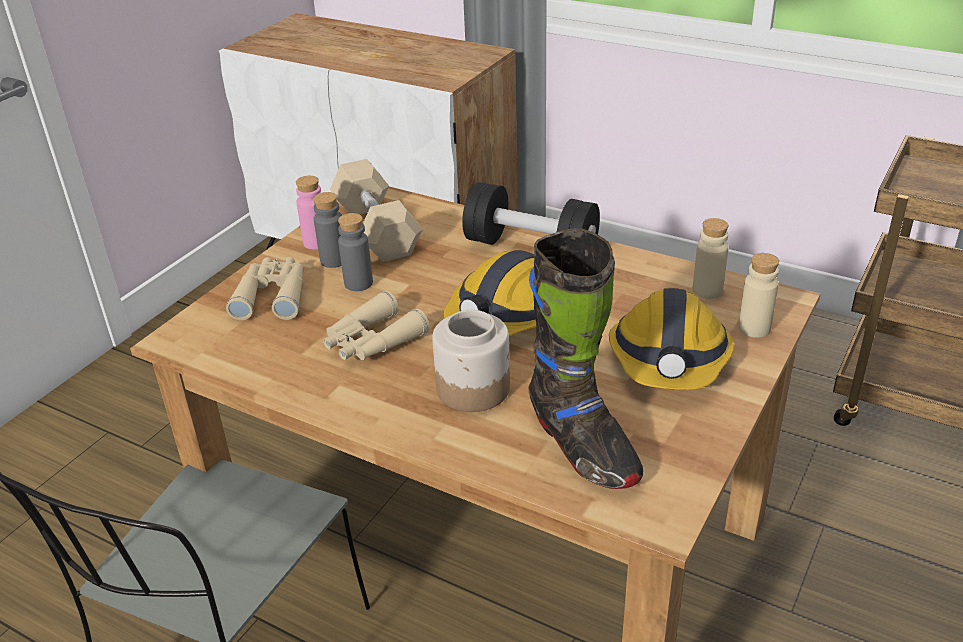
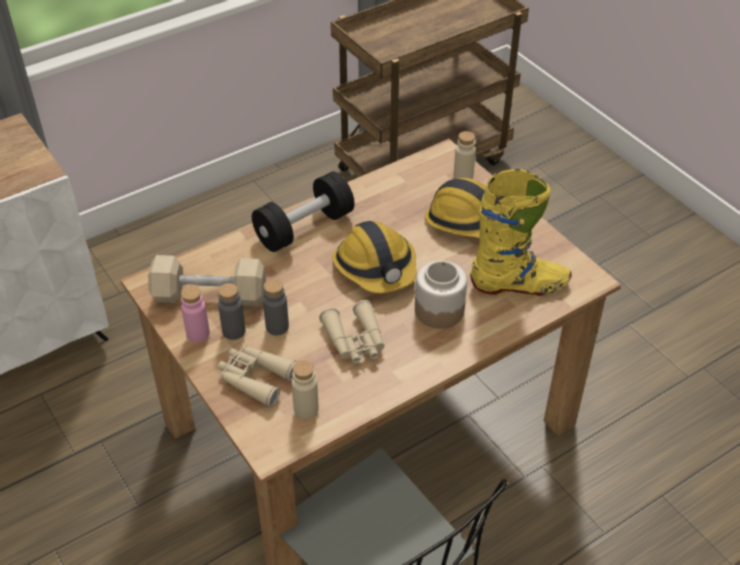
camera: 65 degrees left, 10 degrees up
black boot [529,228,643,489] -> yellow boot [470,169,571,296]
beige bottle [693,218,729,299] -> beige bottle moved to [292,360,319,419]

